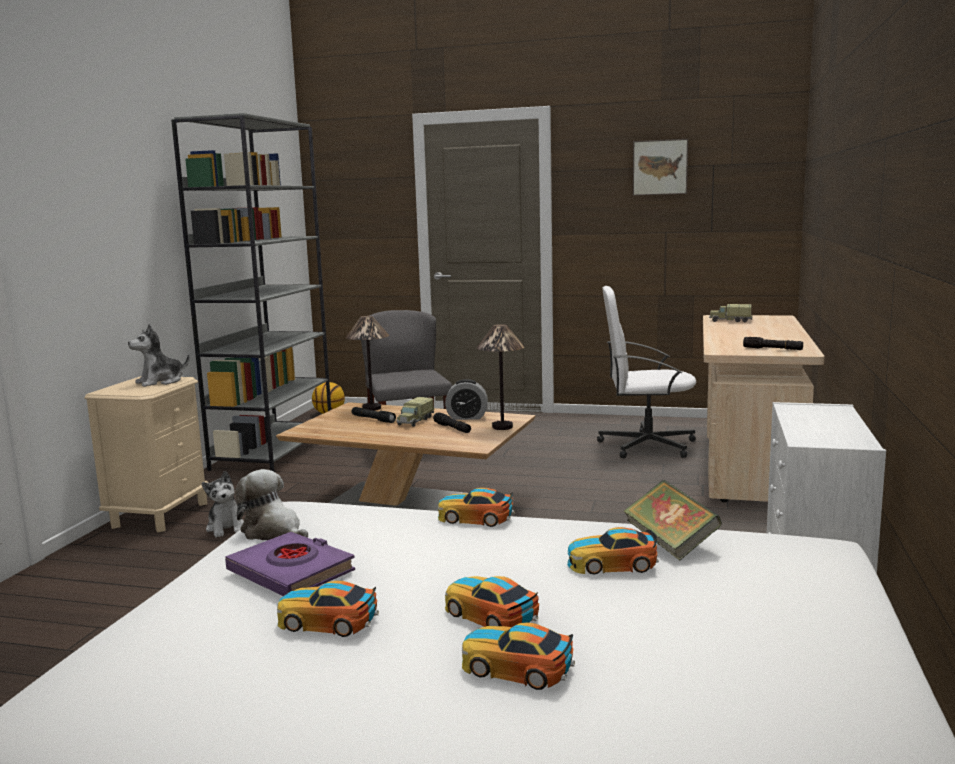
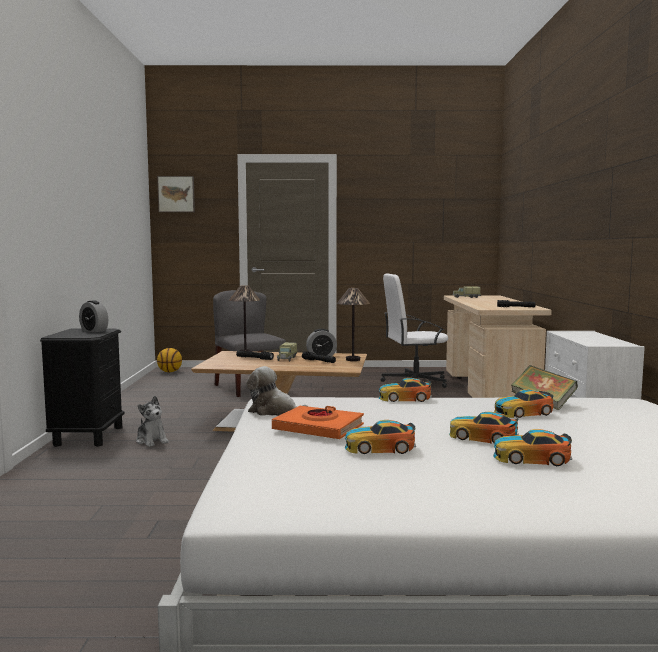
camera: 15 degrees left, 5 degrees down
beige nightstand [84,376,208,532] -> black nightstand [40,329,125,447]
plush toy [128,324,189,387] -> alarm clock [79,300,108,332]
grey bookcase [171,113,331,472] -> none
purple book [225,532,355,596] -> orange book [272,406,364,439]
picture [633,139,688,196] -> picture moved to [157,176,195,212]

